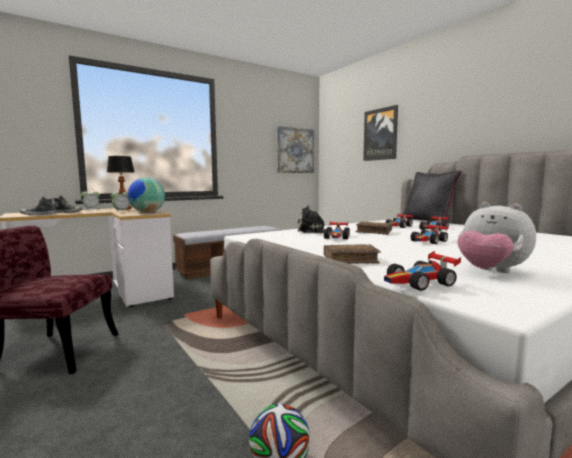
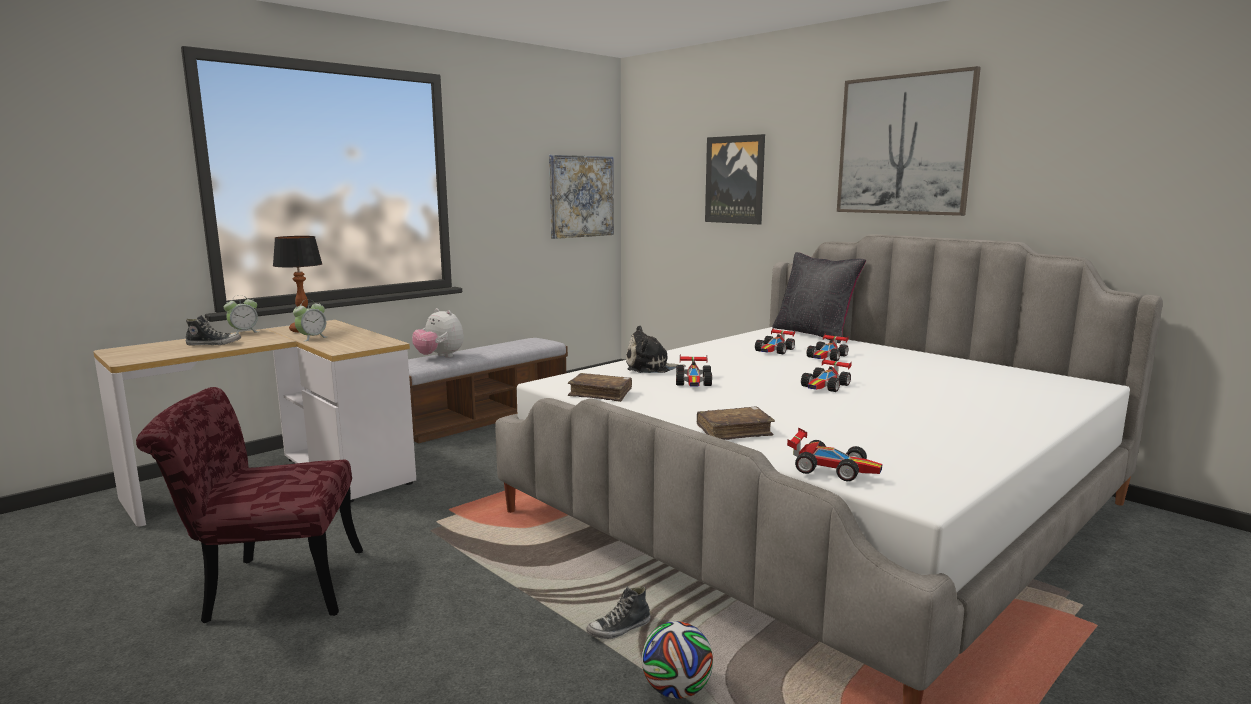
camera: 10 degrees left, 5 degrees up
shoe [20,197,56,215] -> shoe moved to [586,586,650,639]
globe [128,178,165,213] -> none
brown book [356,222,393,235] -> brown book moved to [568,373,632,402]
toy car [384,251,461,291] -> toy car turned 120 degrees counterclockwise [787,428,882,481]
plush toy [457,202,536,273] -> plush toy moved to [412,308,464,358]
none -> picture [837,66,981,216]

